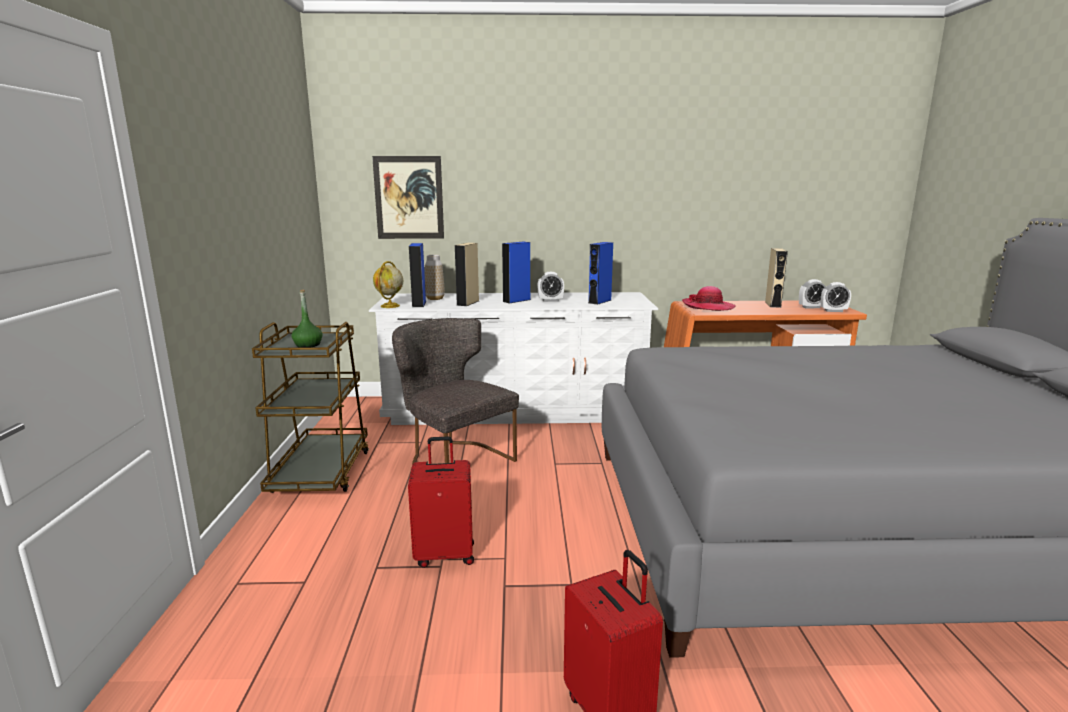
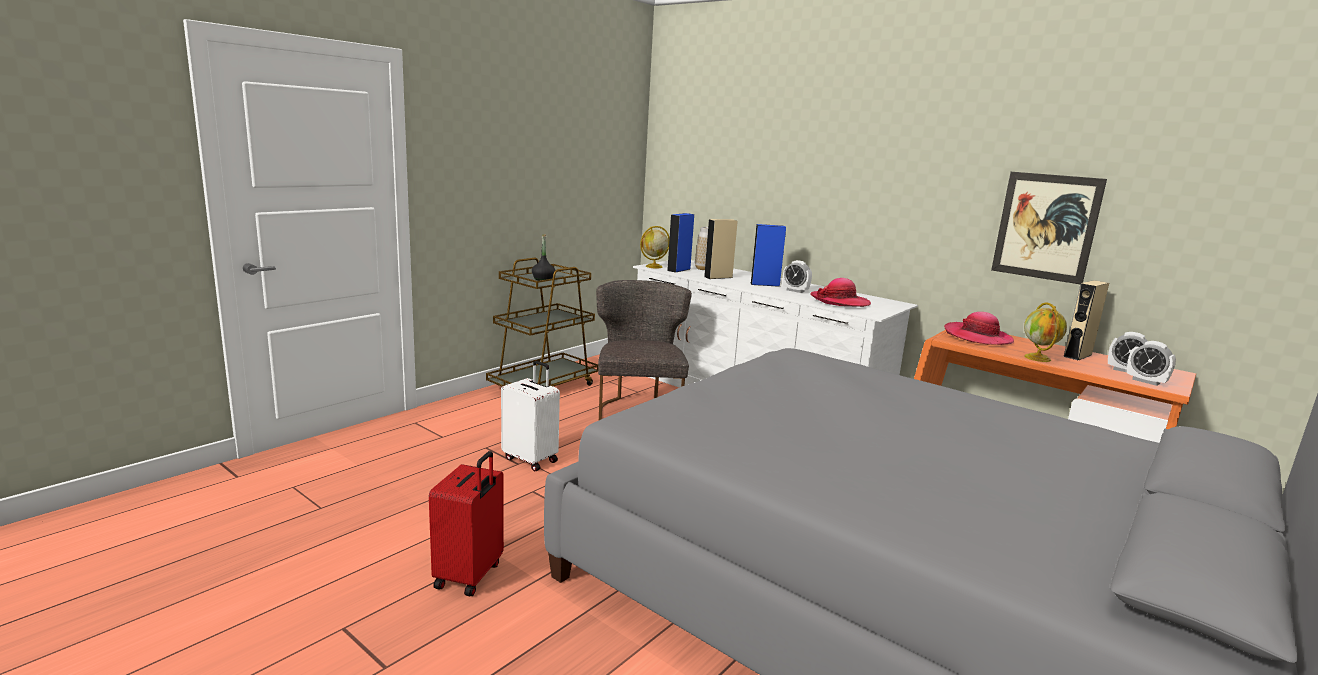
camera: 40 degrees right, 0 degrees up
green bottle [291,290,323,348] -> black bottle [532,234,555,281]
picture [372,156,444,239] -> picture moved to [991,172,1107,284]
red suitcase [408,437,474,568] -> white suitcase [501,361,560,471]
blue speaker [588,242,613,305] -> hat [810,278,871,307]
none -> globe [1024,302,1067,362]

